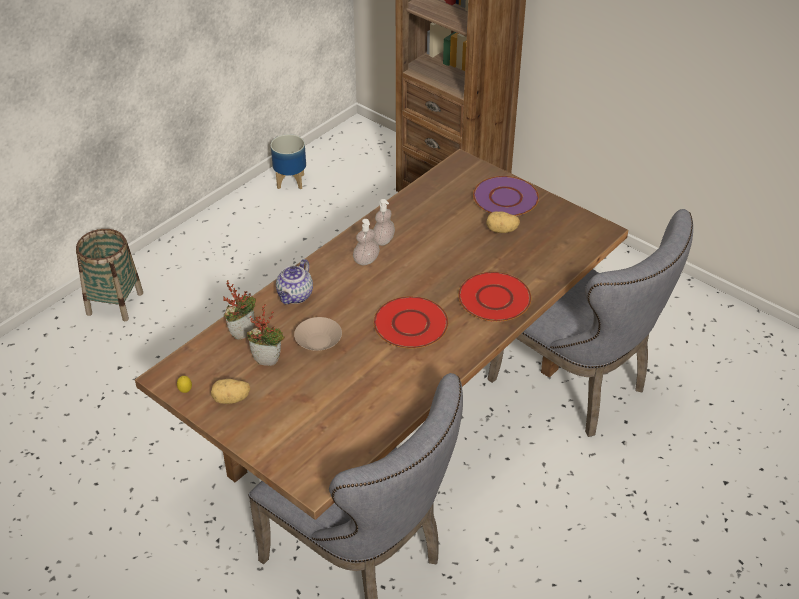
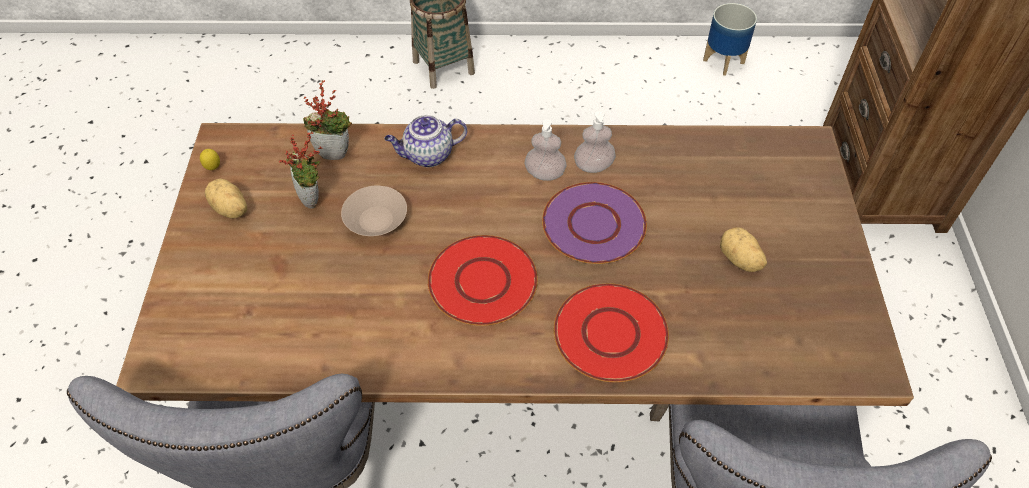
camera: 50 degrees right, 10 degrees up
purple plate [473,176,539,216] -> purple plate moved to [542,182,647,264]

